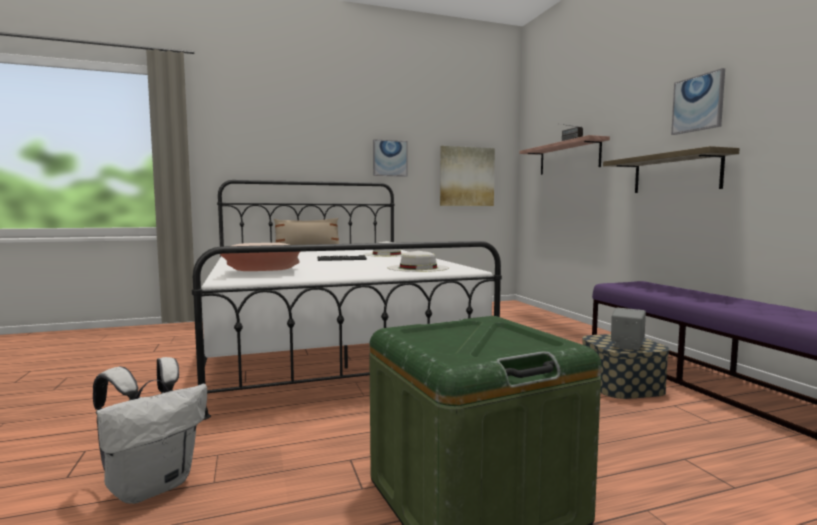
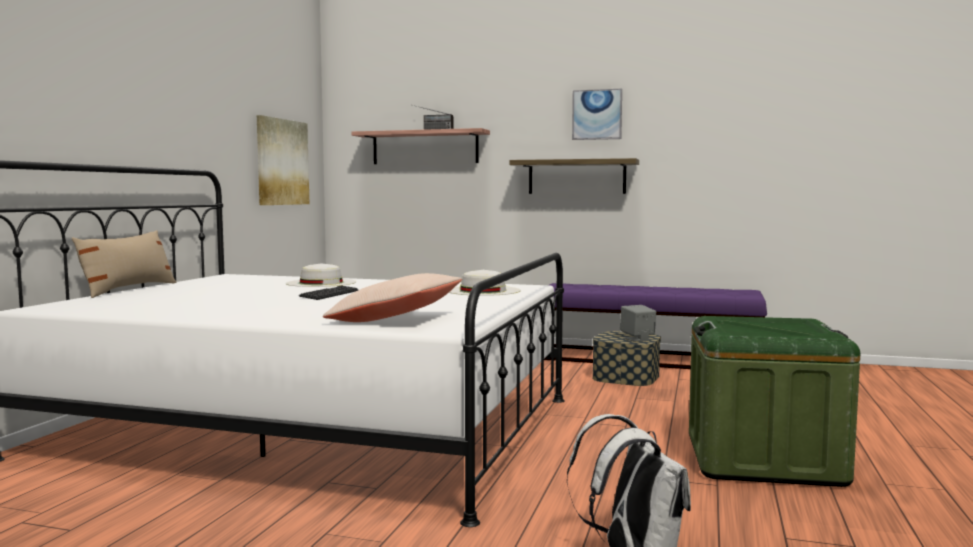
camera: 55 degrees left, 0 degrees up
picture [373,139,407,177] -> none

